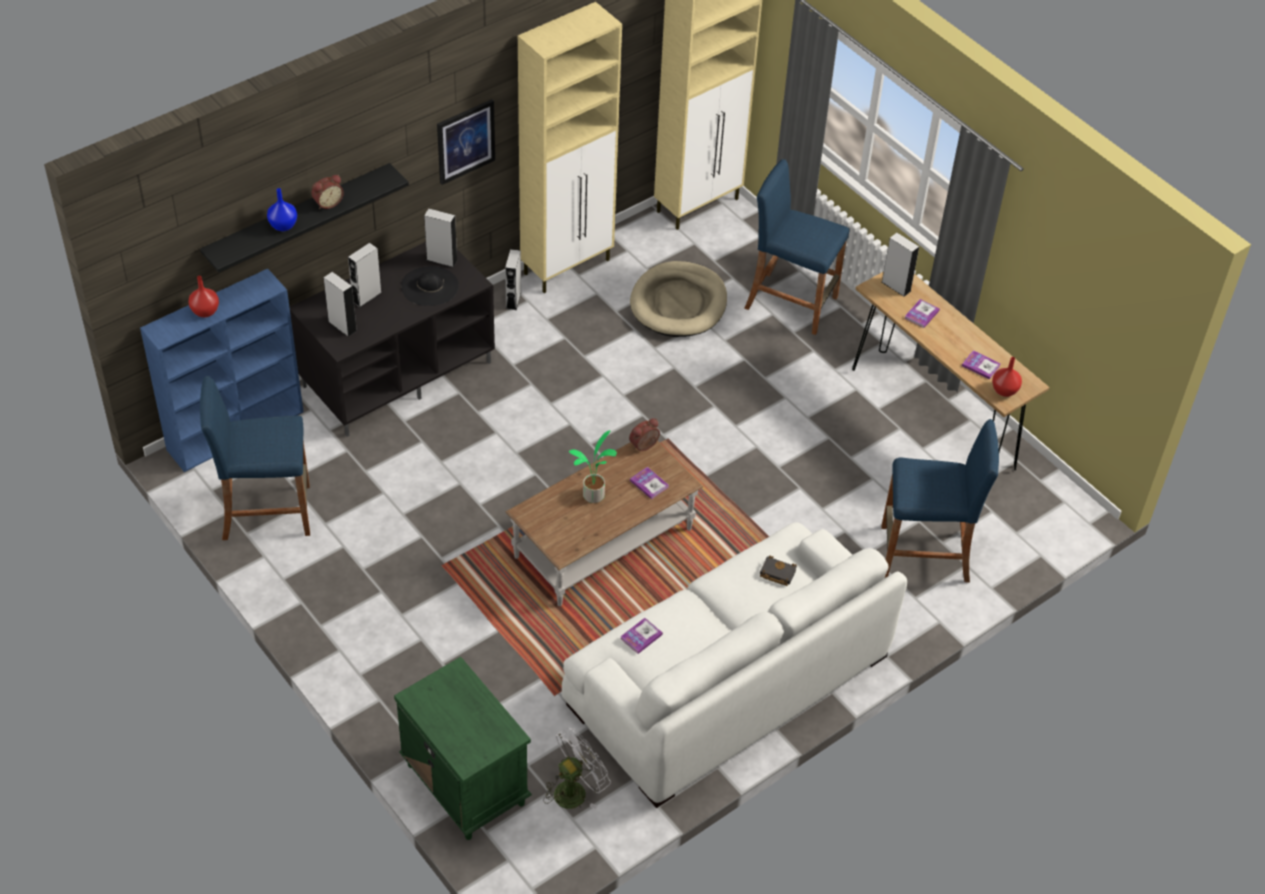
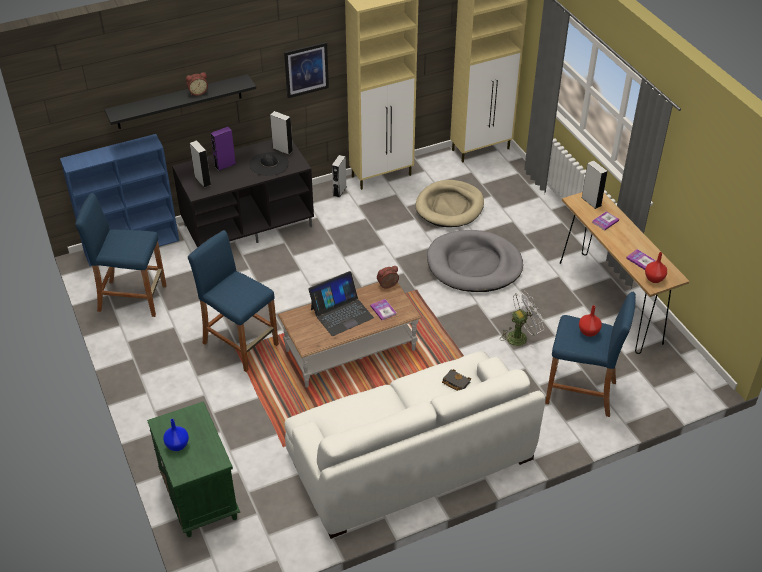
camera: 15 degrees right, 5 degrees down
red vase [189,276,219,317] -> red vase moved to [579,305,602,337]
blue vase [267,188,297,231] -> blue vase moved to [163,419,189,451]
grey speaker [348,243,382,307] -> purple speaker [211,126,236,171]
white fan [543,728,611,809] -> white fan moved to [500,291,544,348]
potted plant [569,430,617,503] -> laptop [308,271,374,336]
book [620,618,663,654] -> none
blue stool [745,159,850,335] -> blue stool moved to [188,230,279,372]
none -> grey dog bed [427,230,523,292]

